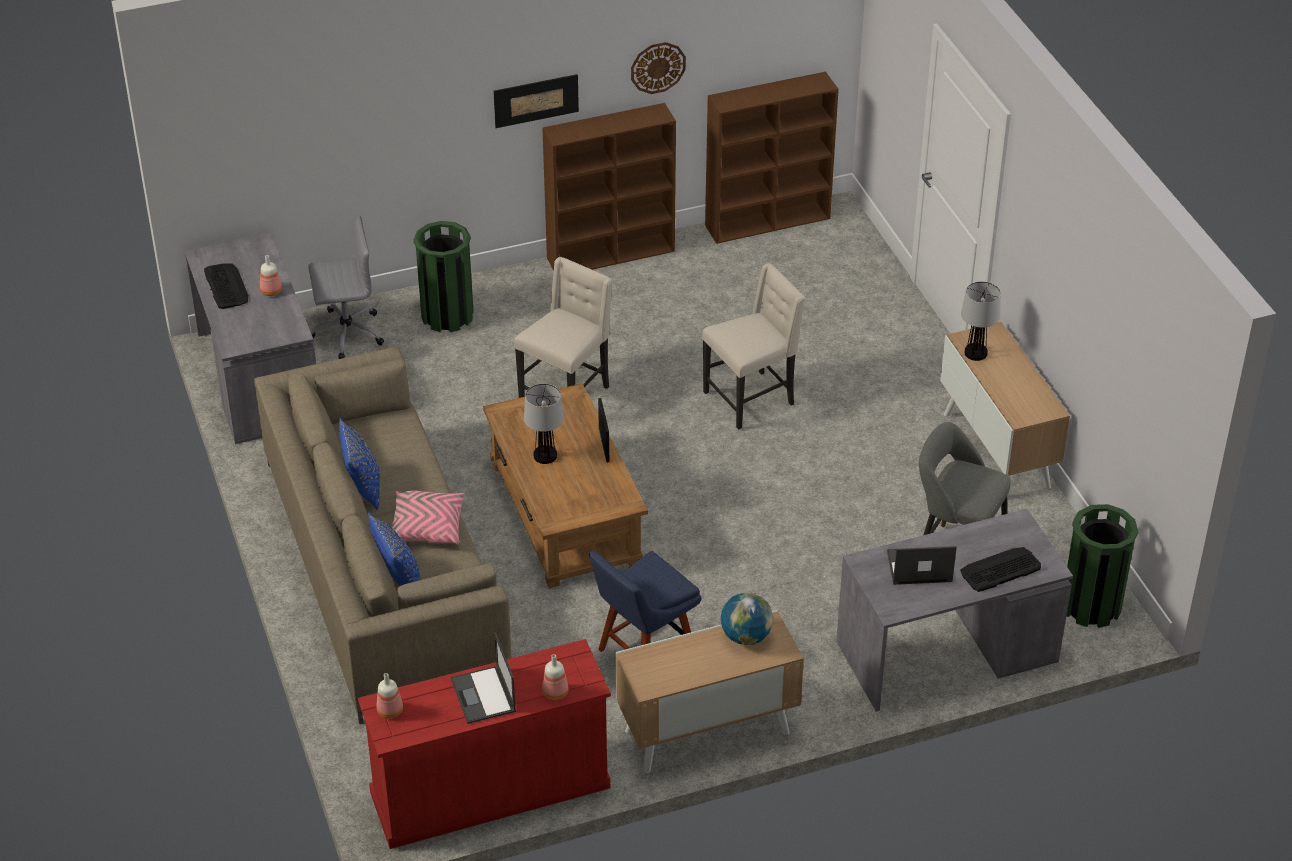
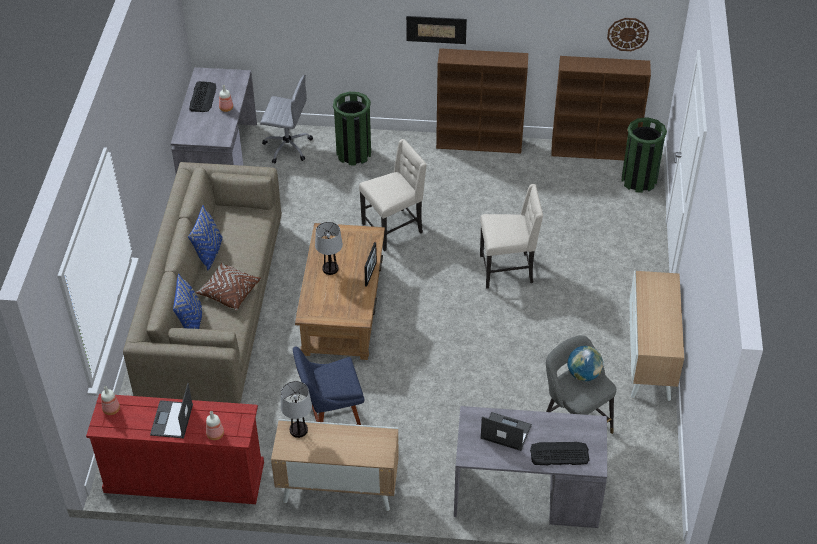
camera: 25 degrees right, 5 degrees up
pink pillow [391,491,465,544] -> brown pillow [196,263,261,311]
wall clock [631,42,686,94] -> wall clock moved to [607,18,649,51]
globe [721,593,773,645] -> globe moved to [568,346,603,381]
table lamp [961,281,1001,361] -> table lamp moved to [281,381,312,438]
green trash can [1067,504,1138,628] -> green trash can moved to [622,117,667,193]

